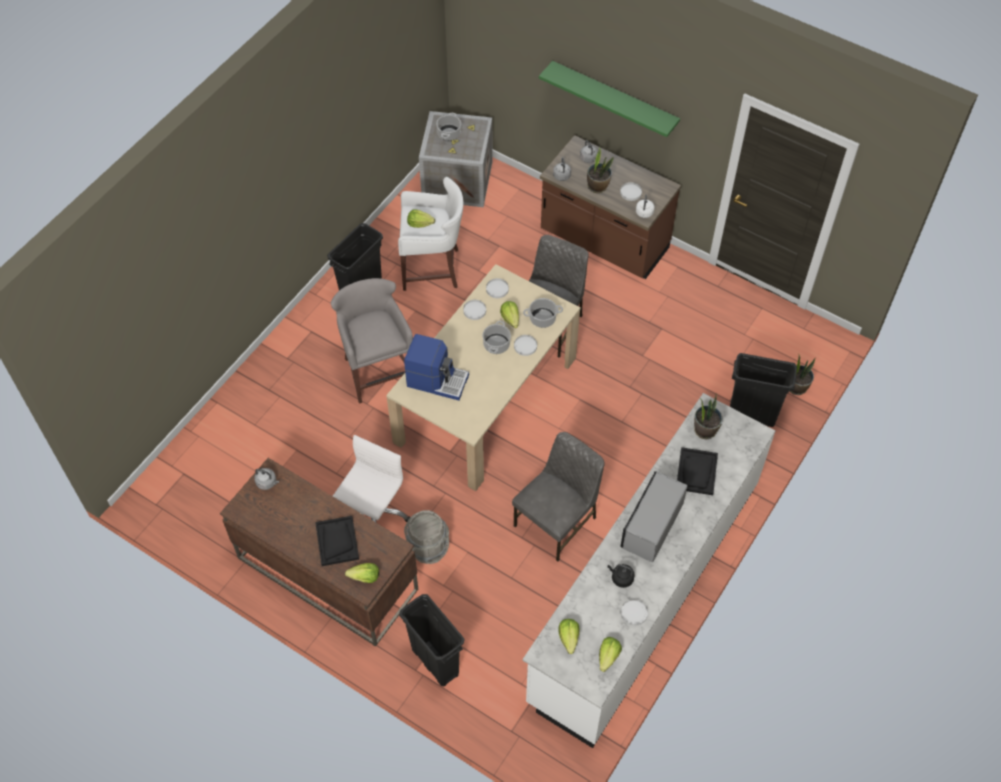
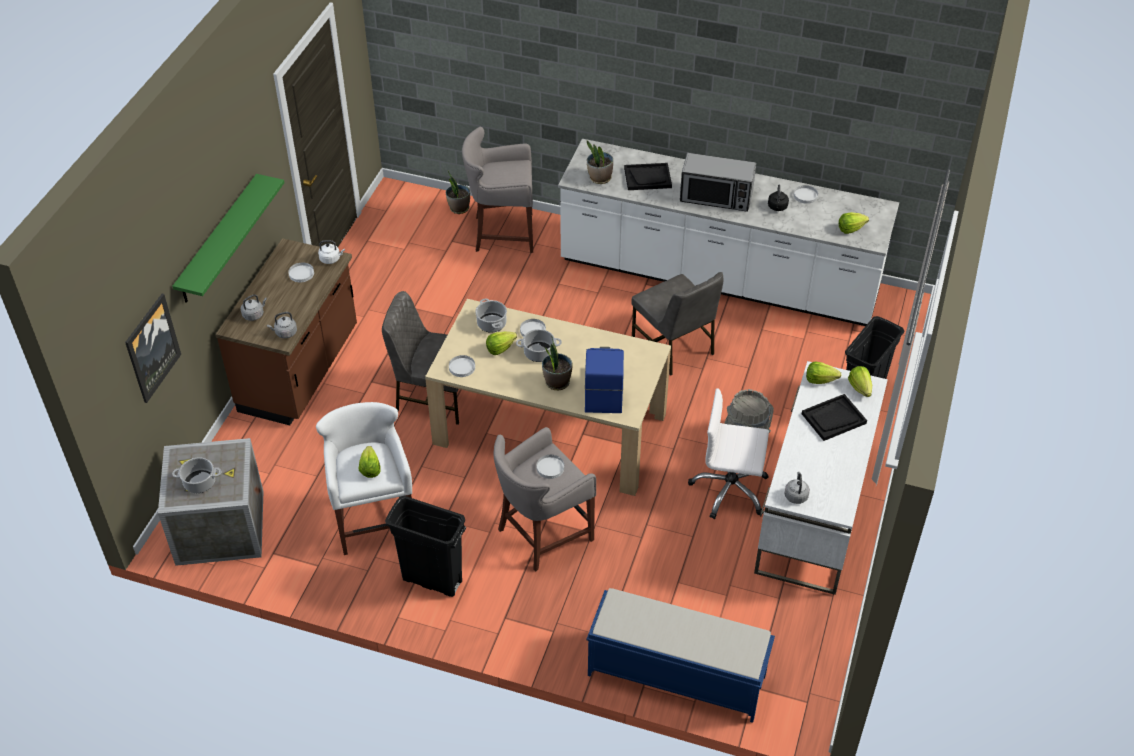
camera: 105 degrees left, 10 degrees down
brown desk [220,458,418,647] -> white desk [754,361,888,595]
white plate [463,300,486,320] -> white plate moved to [537,455,564,479]
grey chair [512,432,605,562] -> grey chair turned 150 degrees counterclockwise [631,272,723,375]
potted plant [587,147,614,193] -> potted plant moved to [542,337,573,390]
lettuce [599,637,622,672] -> lettuce moved to [806,362,841,384]
black trash can [730,353,797,427] -> grey stool [462,127,533,253]
none -> picture [125,294,181,403]
none -> blue bench [586,588,775,723]

